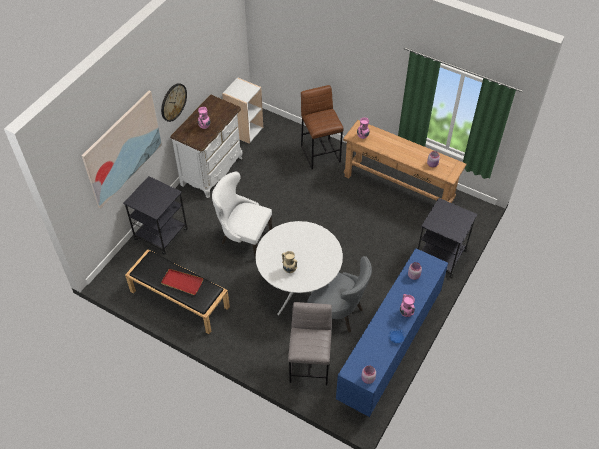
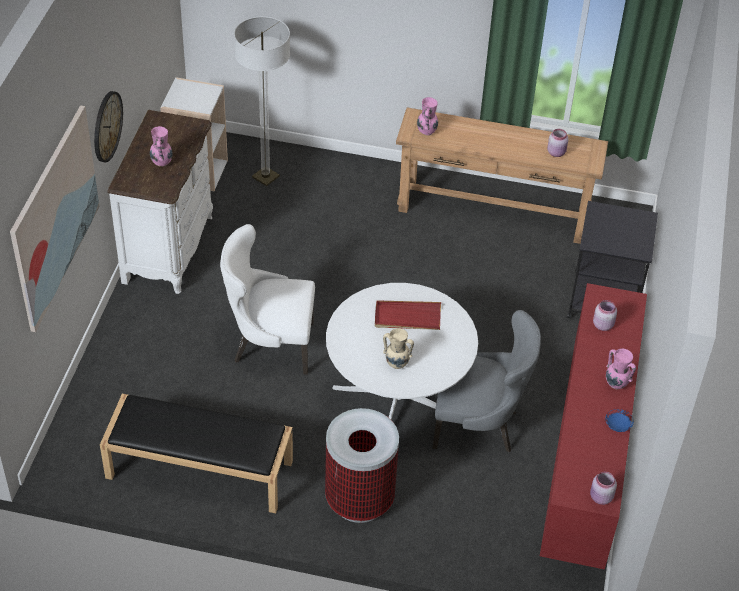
camera: 20 degrees left, 5 degrees down
black cart [123,176,188,255] -> none
red tray [161,269,203,295] -> red tray moved to [375,300,441,330]
grey chair [288,302,332,385] -> none
brown stool [301,85,344,169] -> none
blue cabinet [336,248,448,417] -> red cabinet [540,283,647,570]
none -> floor lamp [234,16,290,186]
none -> trash can [325,408,399,523]

